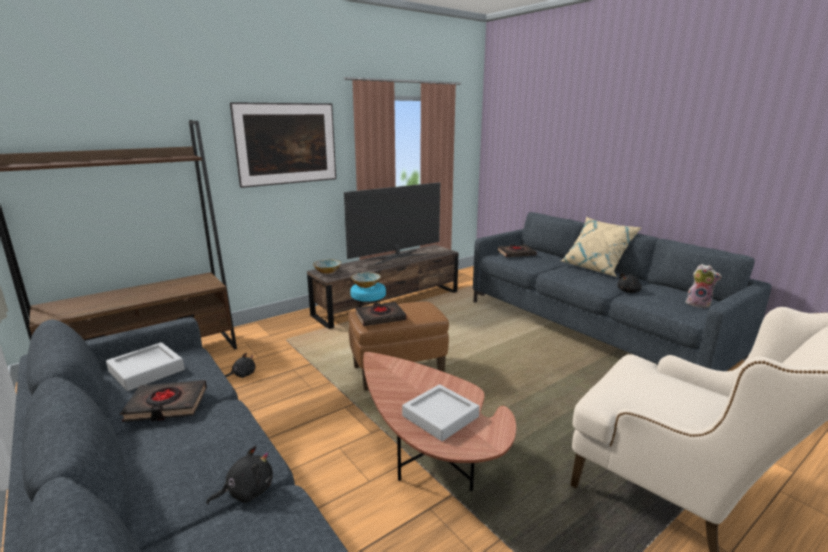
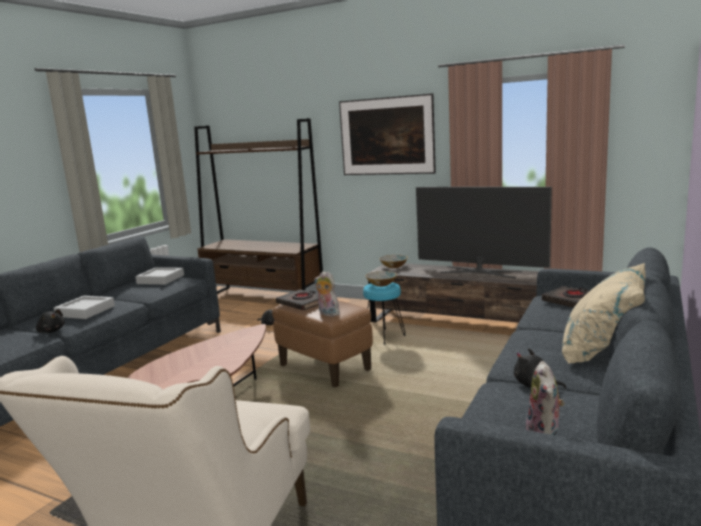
camera: 65 degrees right, 5 degrees down
black book [120,380,207,422] -> none
grey tray [402,384,480,441] -> grey tray moved to [54,296,115,319]
none -> plush toy [315,271,340,317]

